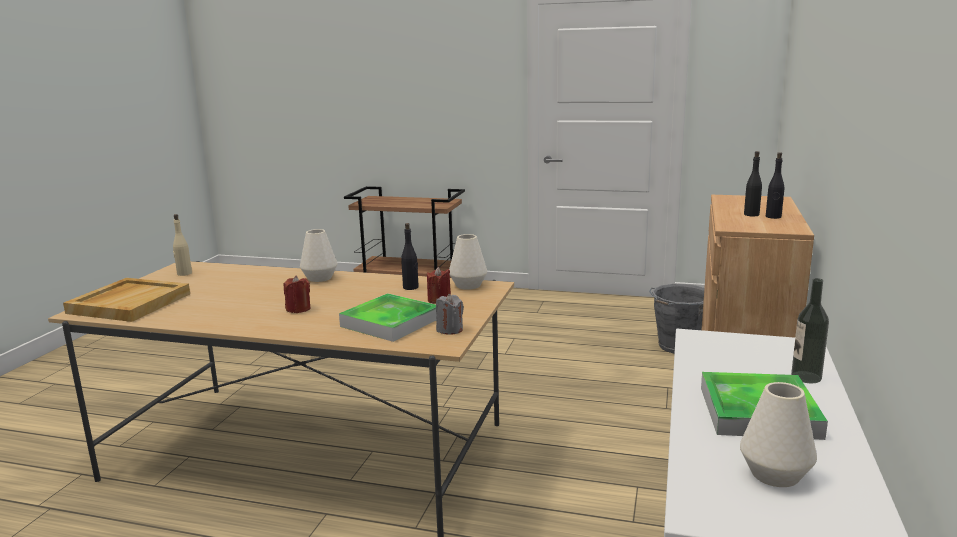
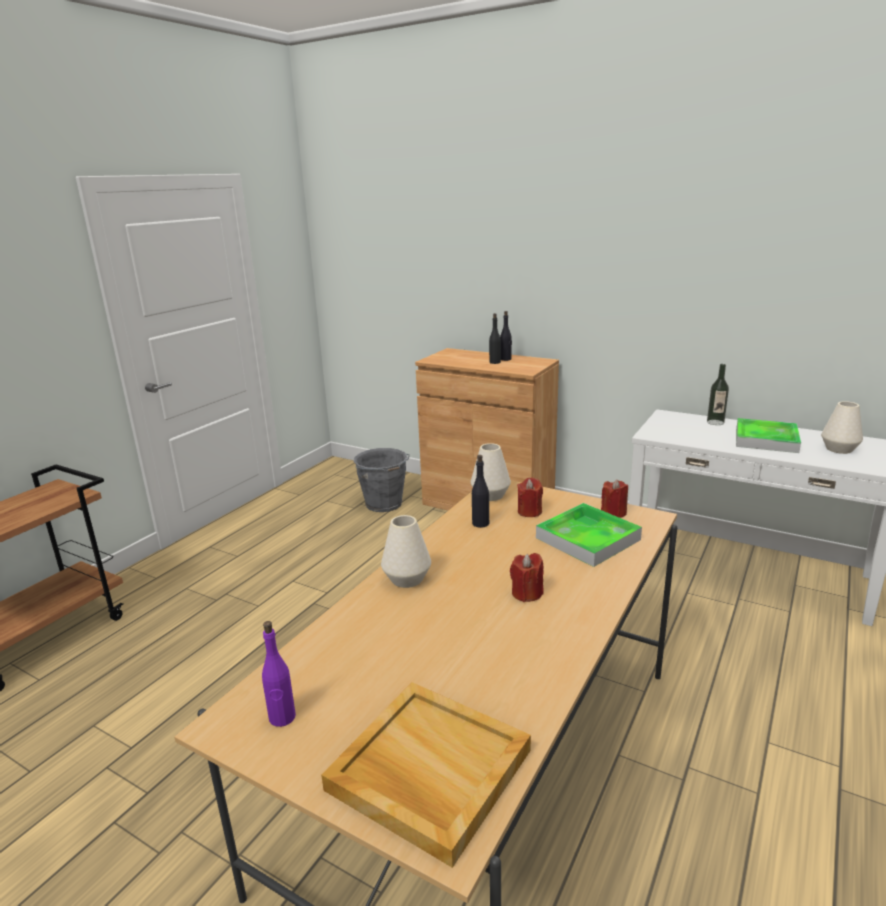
camera: 75 degrees left, 5 degrees up
beige bottle [173,214,192,276] -> purple bottle [262,621,296,727]
grey candle [436,294,464,335] -> red candle [601,480,628,518]

